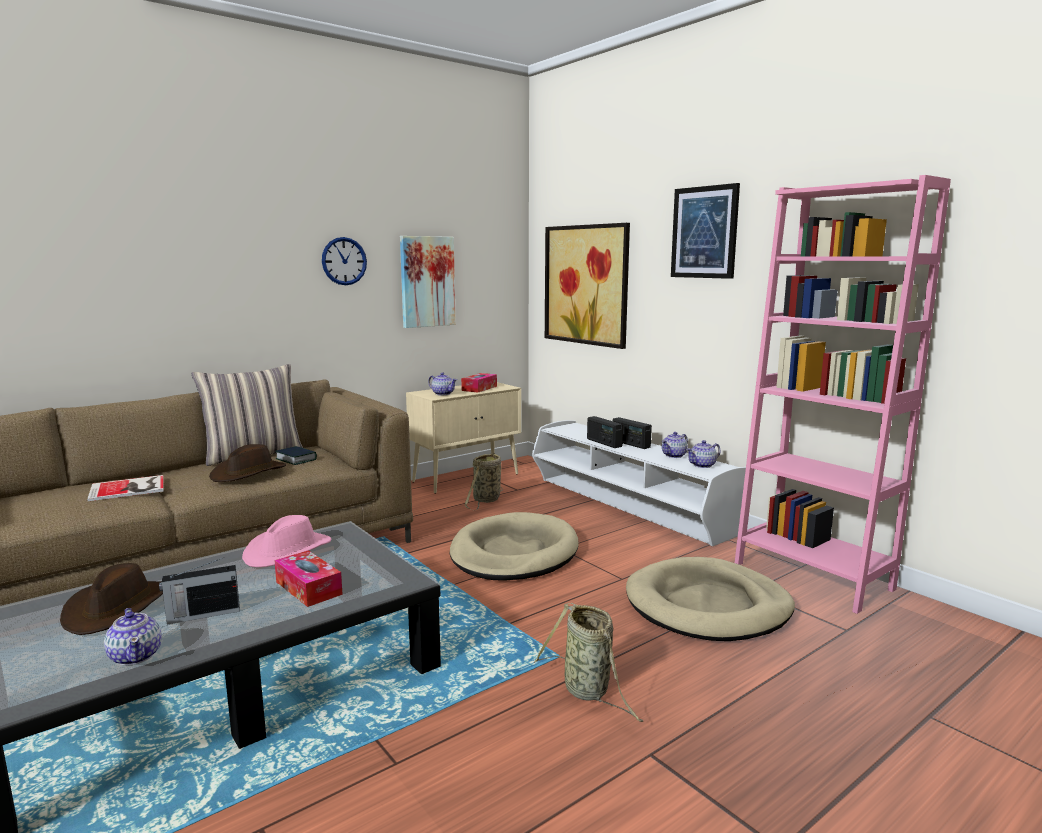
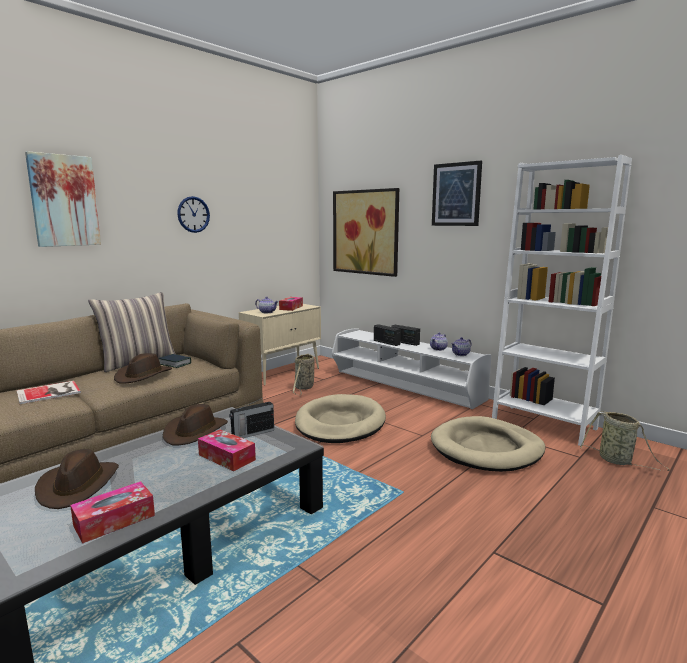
camera: 10 degrees left, 0 degrees up
teapot [104,608,162,666] -> tissue box [70,481,155,544]
radio [159,557,240,624] -> radio moved to [229,398,274,438]
pink hat [242,515,332,567] -> brown hat [163,404,228,445]
picture [400,236,456,328] -> picture moved to [25,151,101,247]
basket [534,603,643,722] -> basket moved to [580,411,670,471]
pink bookcase [735,175,951,614] -> white bookcase [492,155,632,446]

